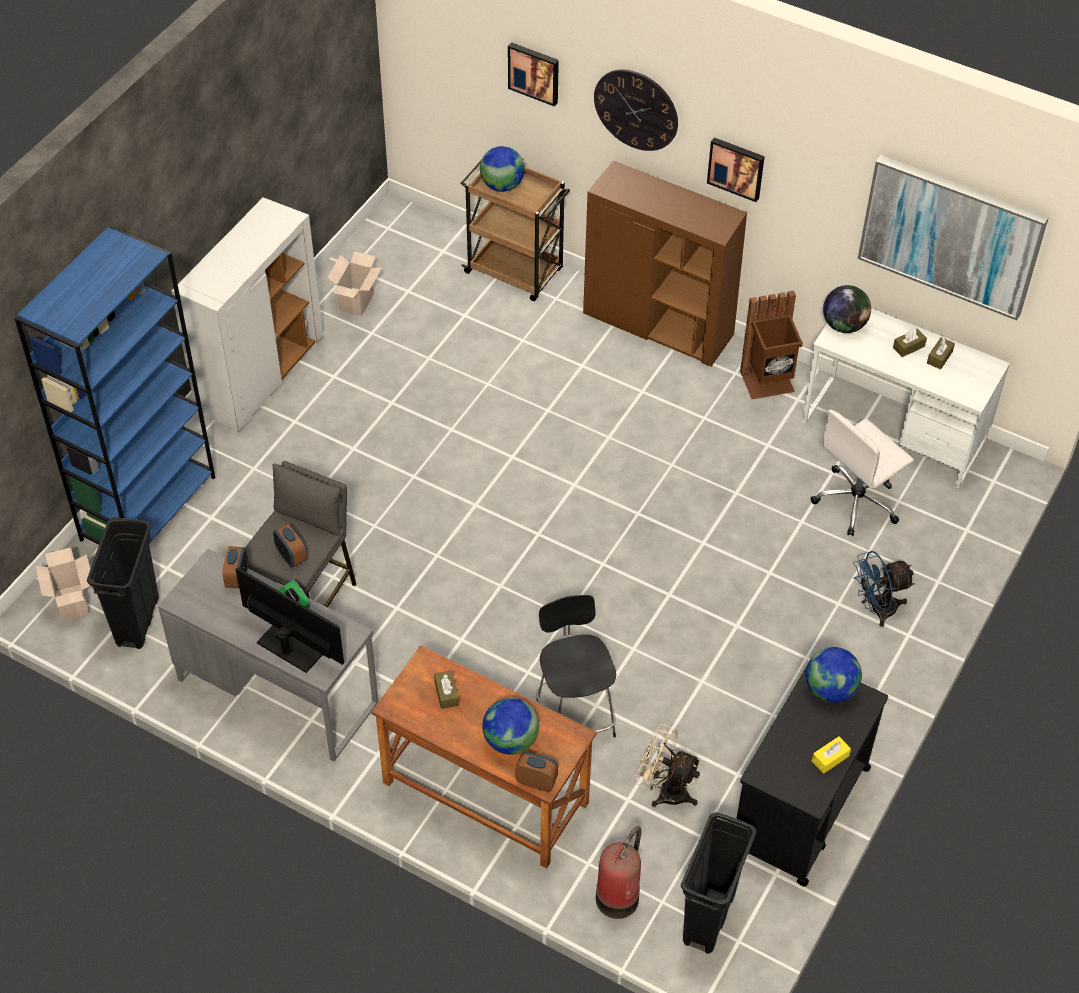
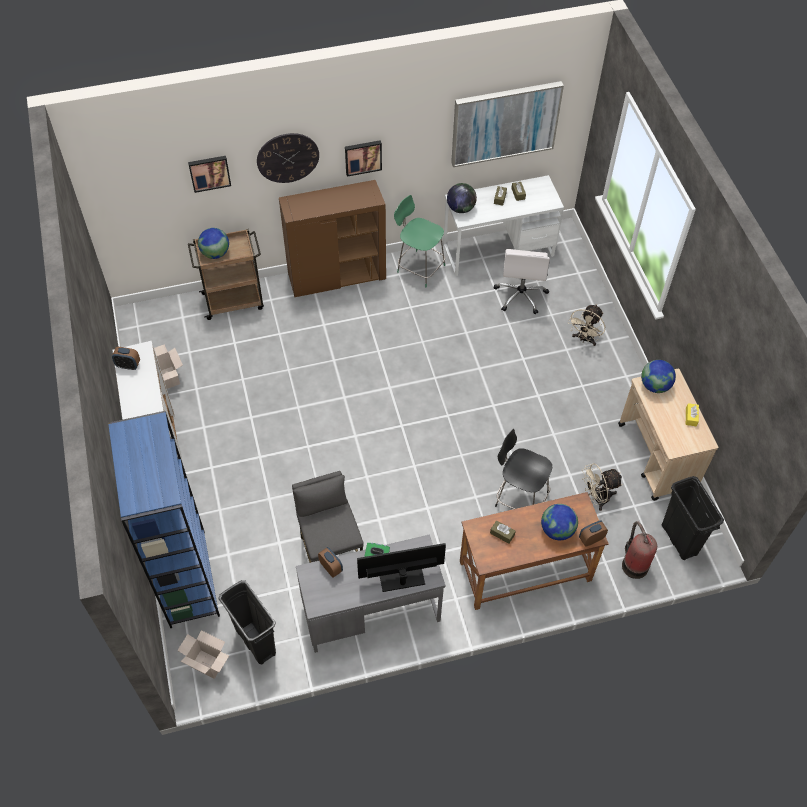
camera: 45 degrees left, 5 degrees up
alarm clock [273,524,306,567] -> alarm clock moved to [112,347,140,370]
black cart [736,666,888,886] -> beige cart [618,369,719,501]
brown trash can [740,291,803,399] -> green chair [394,195,445,287]
blue fan [853,551,915,627] -> beige fan [568,304,606,346]

